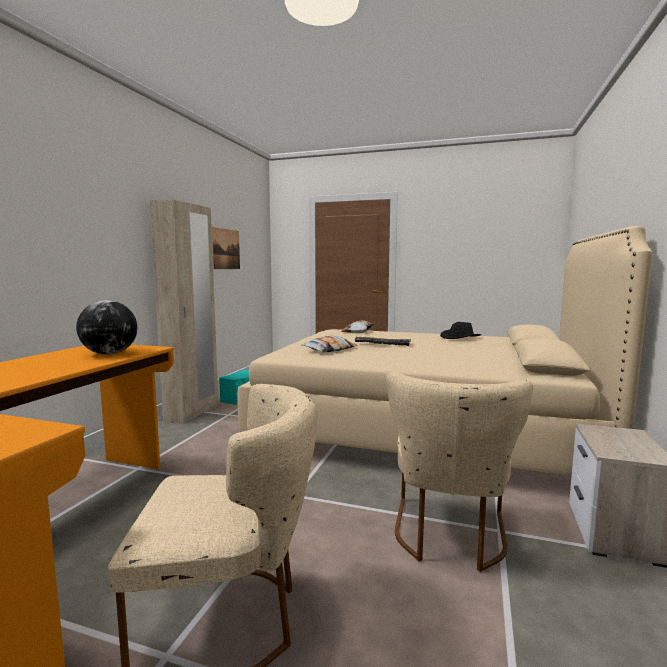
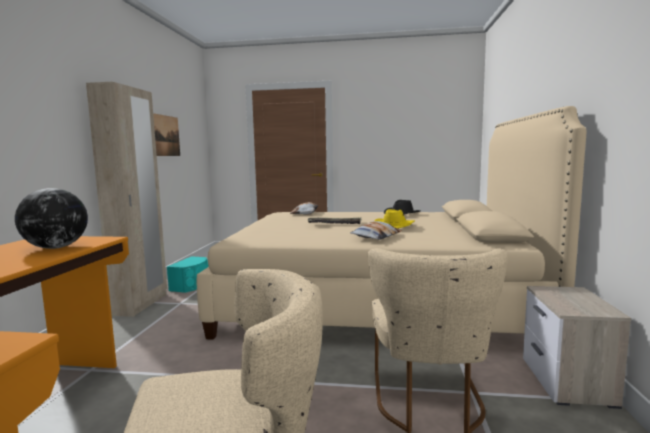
camera: 10 degrees left, 0 degrees up
pillow [301,336,358,352] -> pillow moved to [350,221,402,240]
none -> yellow hat [375,209,415,228]

